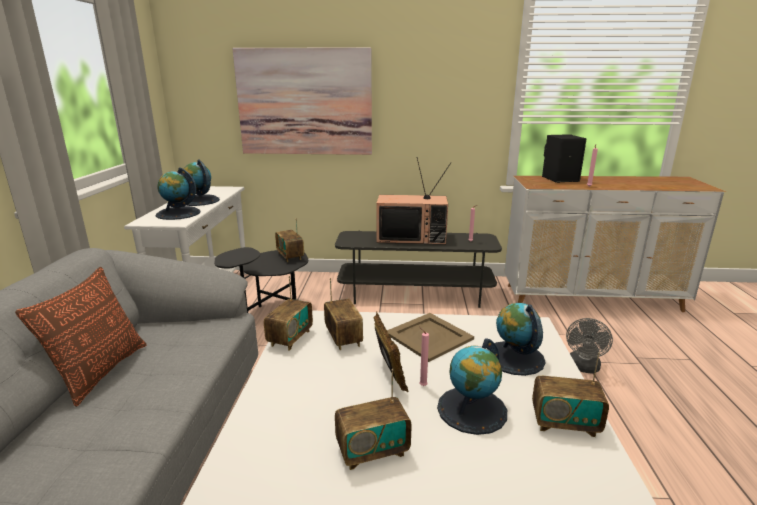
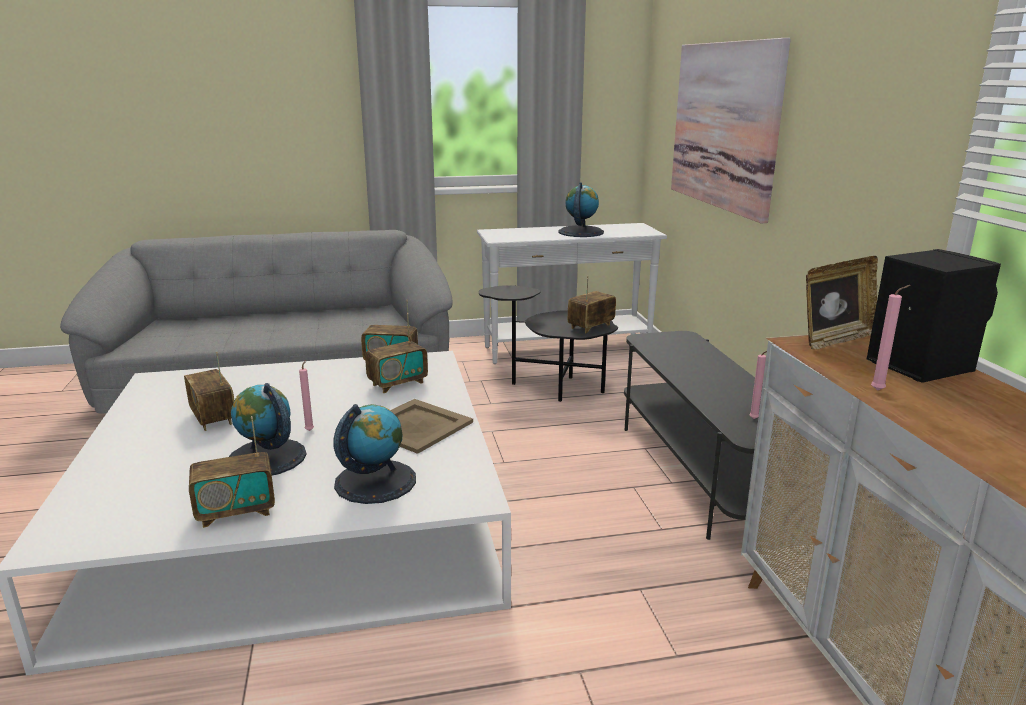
camera: 75 degrees right, 0 degrees up
brown pillow [15,267,146,407] -> none
globe [156,167,200,220] -> none
picture frame [374,312,409,392] -> picture frame moved to [806,256,878,350]
television [377,157,451,245] -> none
radio [532,352,609,437] -> radio turned 105 degrees counterclockwise [189,416,275,528]
grey fan [566,318,613,373] -> none

